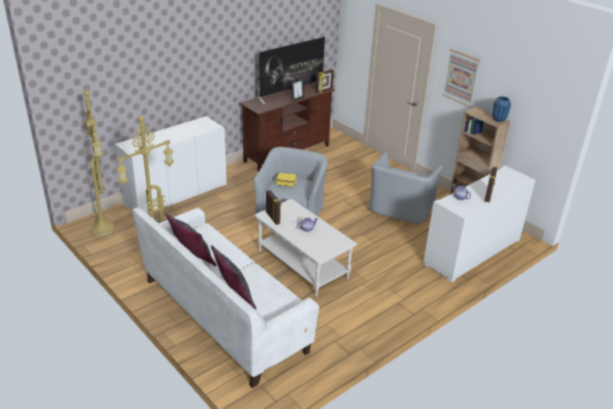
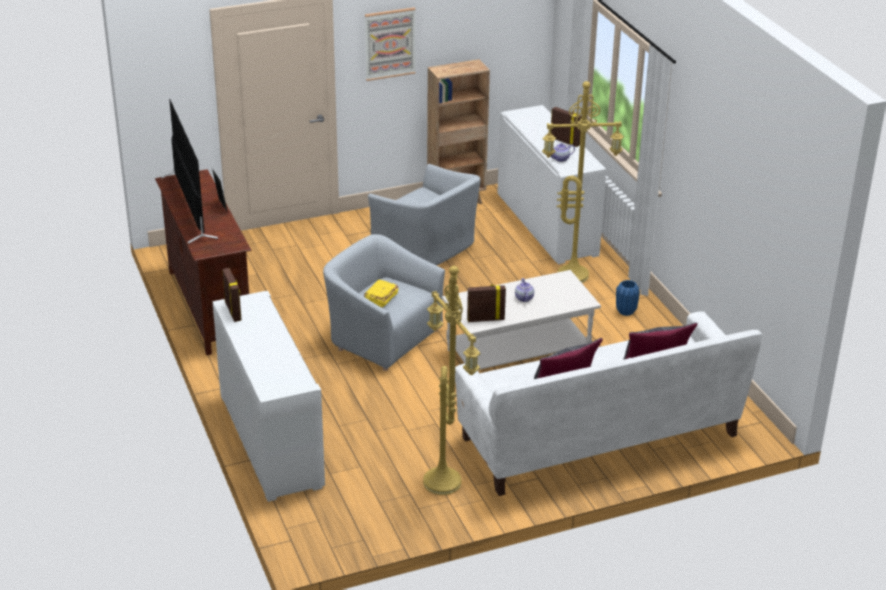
camera: 70 degrees left, 0 degrees up
yellow floor lamp [83,90,114,236] -> yellow floor lamp moved to [542,81,624,283]
picture frame [315,69,334,93] -> picture frame moved to [222,268,241,322]
blue vase [492,96,511,122] -> blue vase moved to [616,280,640,316]

